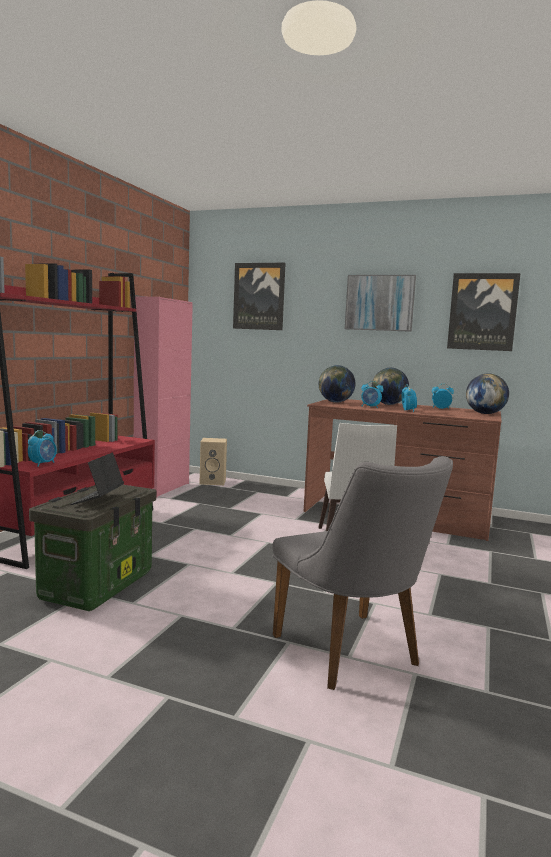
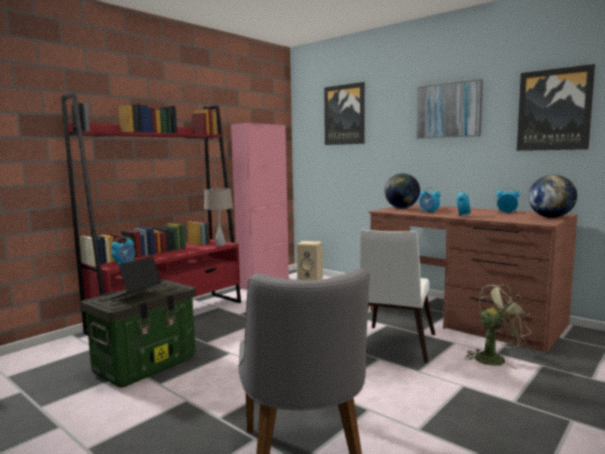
camera: 20 degrees right, 0 degrees up
globe [372,368,409,405] -> none
none -> beige table lamp [204,188,233,246]
none -> green fan [464,283,532,369]

